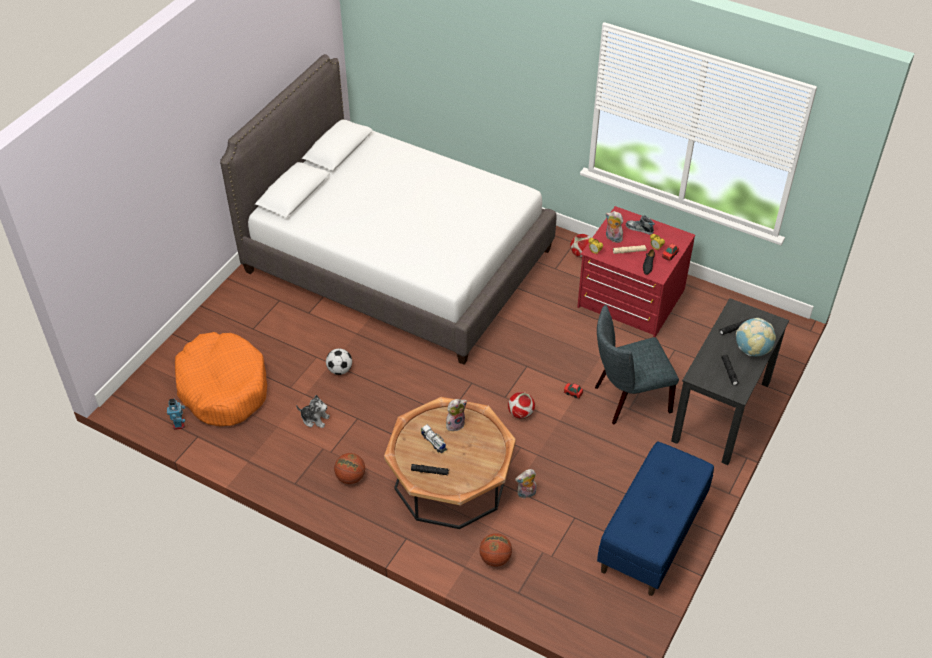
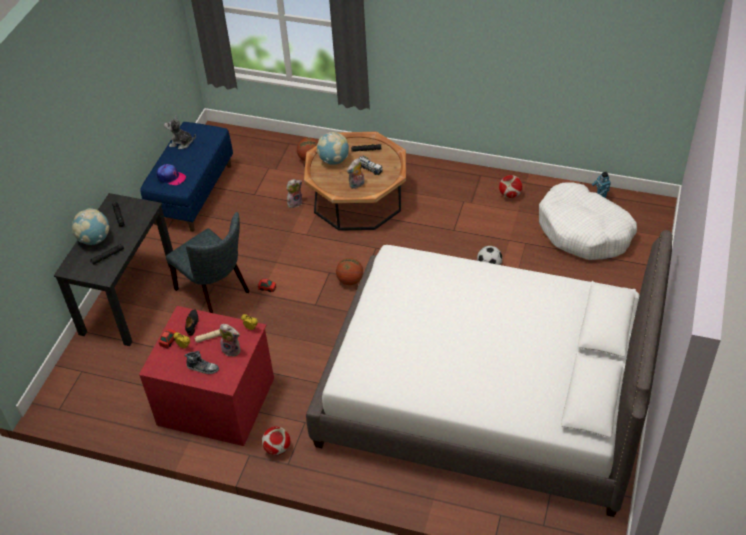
camera: 170 degrees right, 0 degrees up
orange dog bed [175,332,267,426] -> white dog bed [539,182,637,260]
plush toy [296,395,330,428] -> plush toy moved to [164,116,196,149]
basketball [334,453,365,484] -> basketball moved to [336,258,363,285]
football [508,392,535,419] -> football moved to [499,175,523,199]
grey chair [595,305,679,424] -> grey chair turned 75 degrees clockwise [166,212,249,313]
none -> cap [157,164,186,185]
none -> globe [317,132,349,165]

